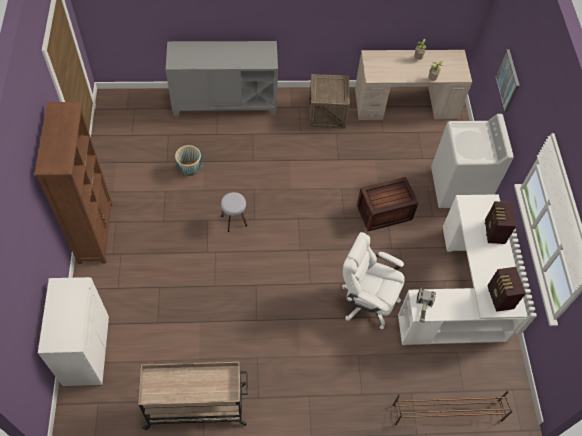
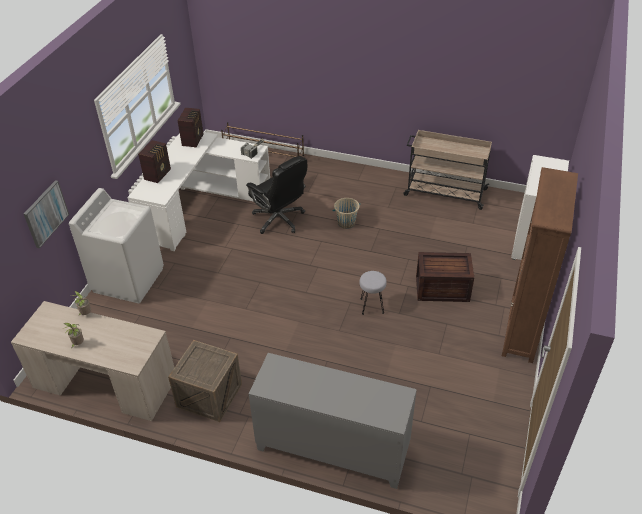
camera: 155 degrees left, 15 degrees down
beige bucket [175,145,203,176] -> beige bucket moved to [332,198,360,229]
white office chair [342,232,405,329] -> black office chair [246,156,307,234]
crate [357,177,418,231] -> crate moved to [416,252,474,302]

